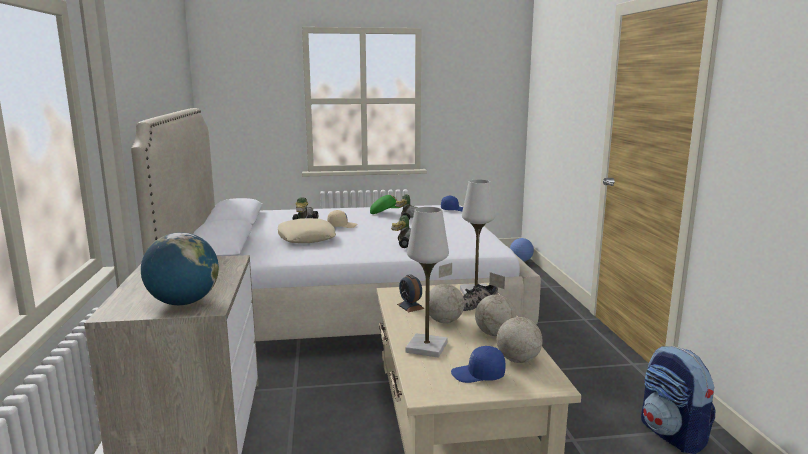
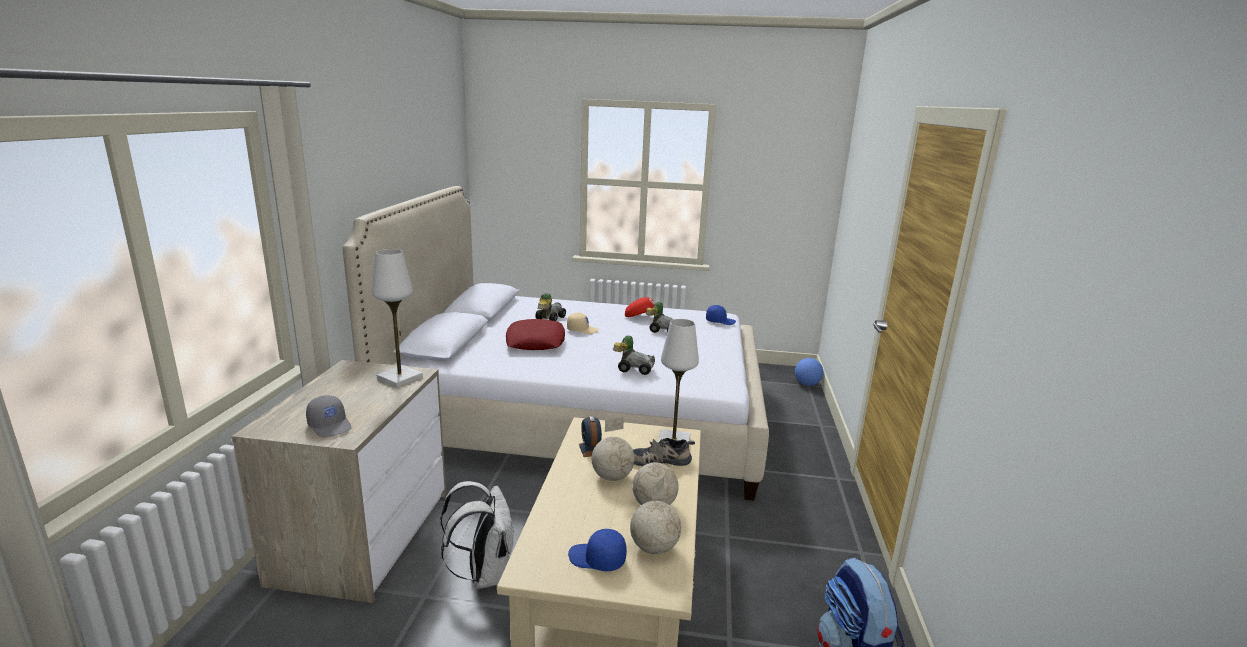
camera: 15 degrees right, 5 degrees up
globe [141,232,219,305] -> grey cap [306,395,352,438]
beige pillow [278,218,336,243] -> red pillow [506,319,565,350]
green cap [370,195,401,214] -> red cap [625,297,655,317]
white table lamp [406,207,449,358] -> white table lamp moved to [372,249,423,388]
none -> white backpack [440,481,514,589]

